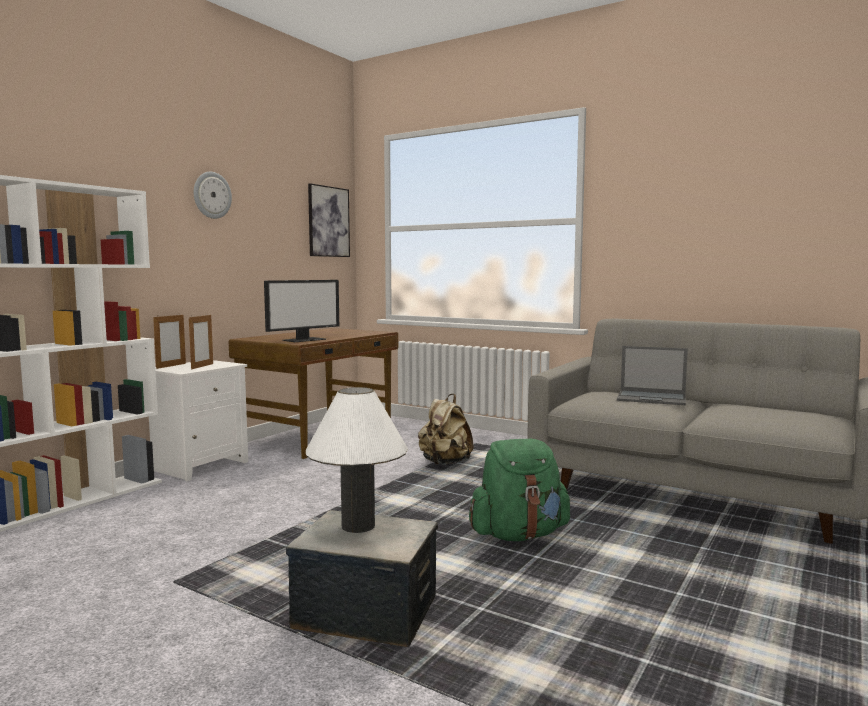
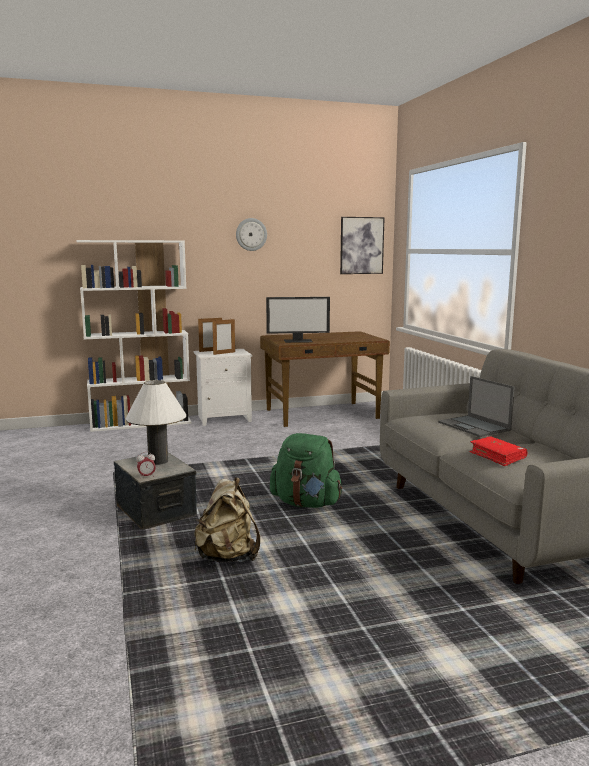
camera: 40 degrees right, 5 degrees up
beige backpack [418,394,473,465] -> beige backpack moved to [194,477,260,562]
none -> alarm clock [137,452,156,479]
none -> red book [470,436,527,466]

